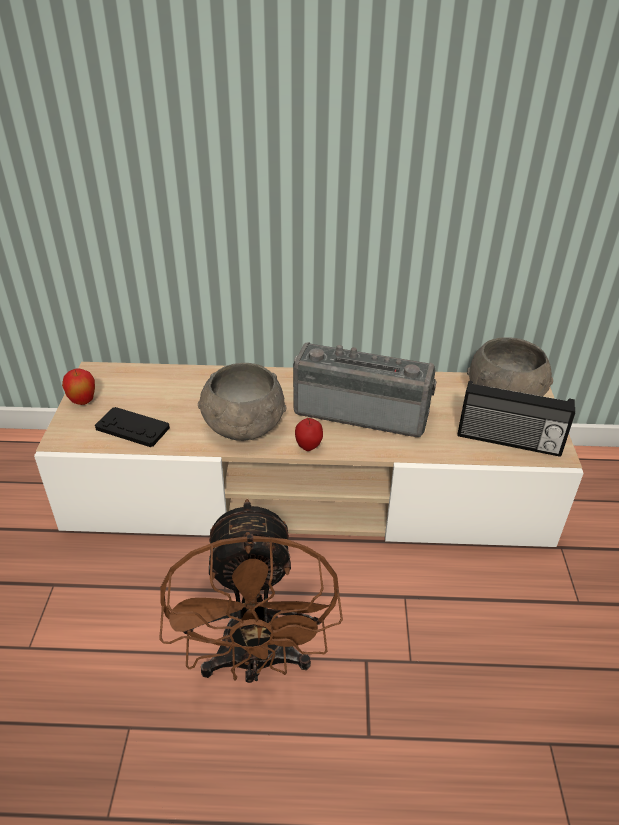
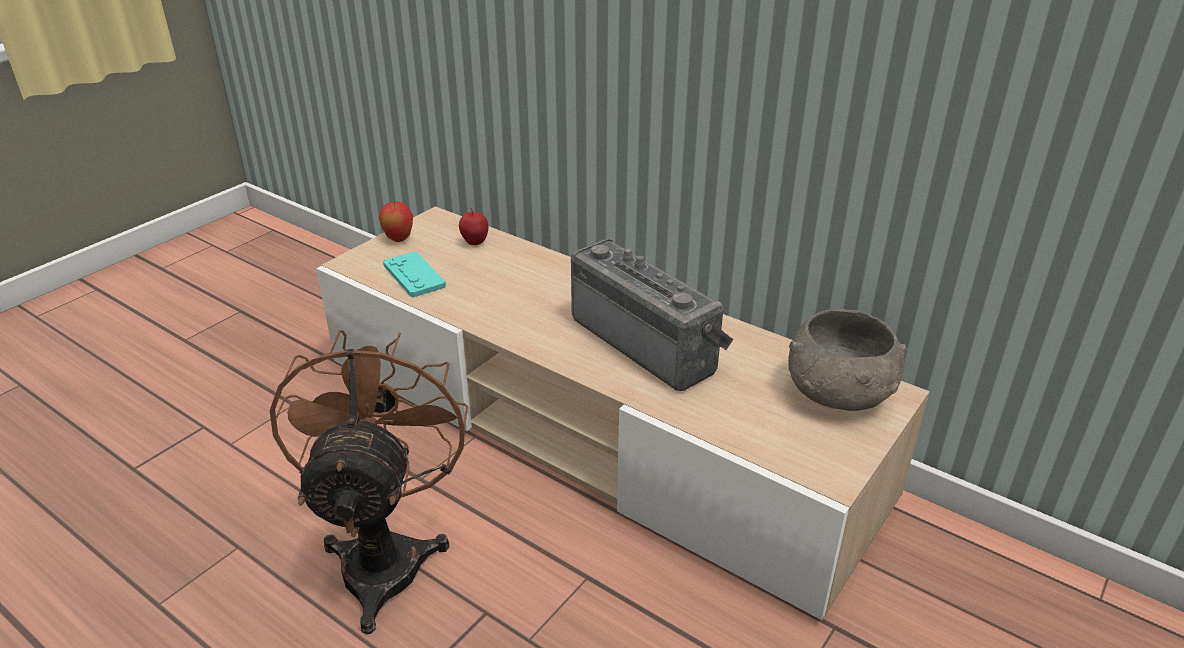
camera: 35 degrees right, 5 degrees down
black game controller [95,407,170,447] -> turquoise game controller [383,252,446,297]
brown fan [159,499,343,683] -> brown fan turned 150 degrees clockwise [270,330,468,635]
grey bowl [198,363,286,441] -> none
apple [295,418,323,451] -> apple moved to [459,208,488,245]
radio [457,380,575,457] -> none

